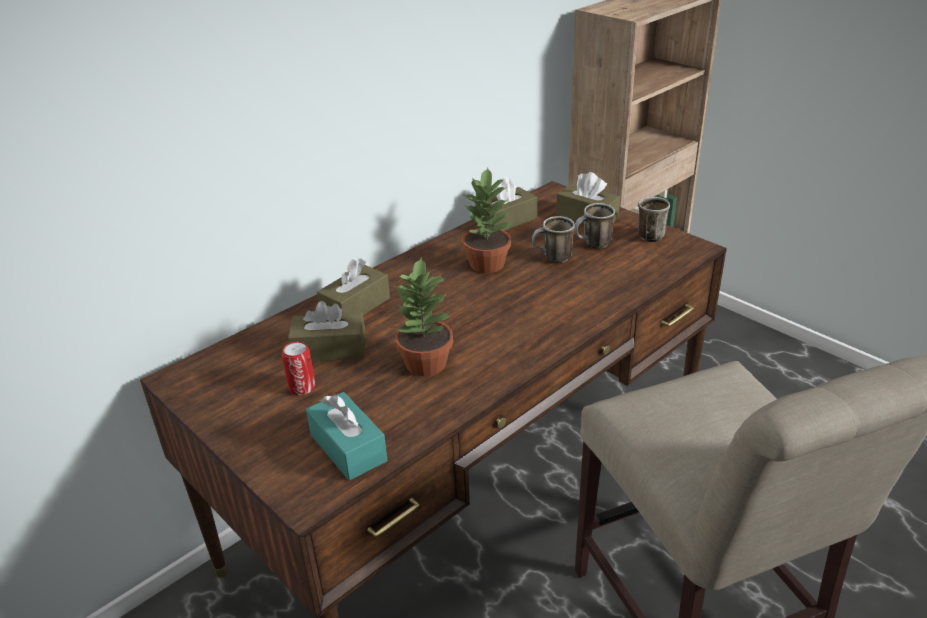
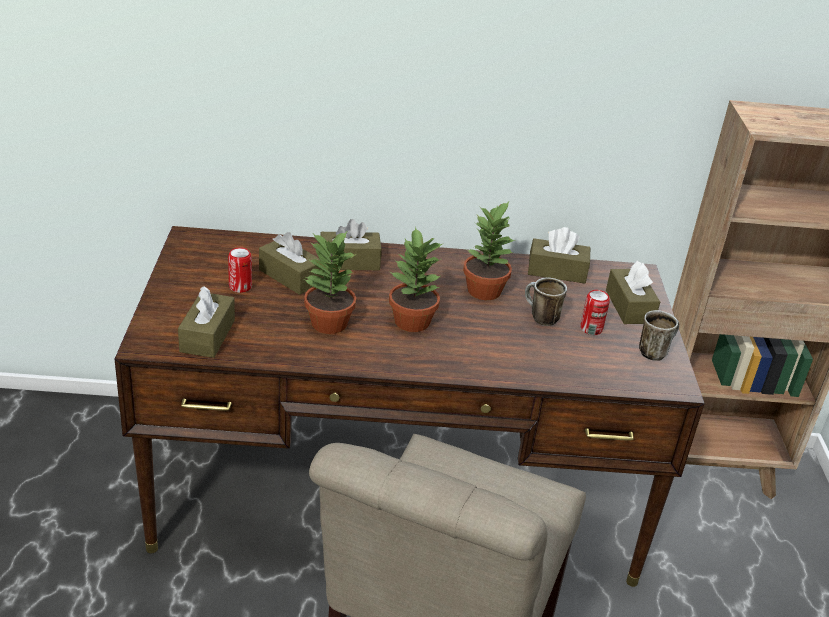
camera: 40 degrees right, 0 degrees up
turquoise tissue box [306,392,387,481] -> brown tissue box [178,286,235,358]
mug [574,203,615,249] -> can [580,290,610,335]
none -> potted plant [389,227,442,332]

